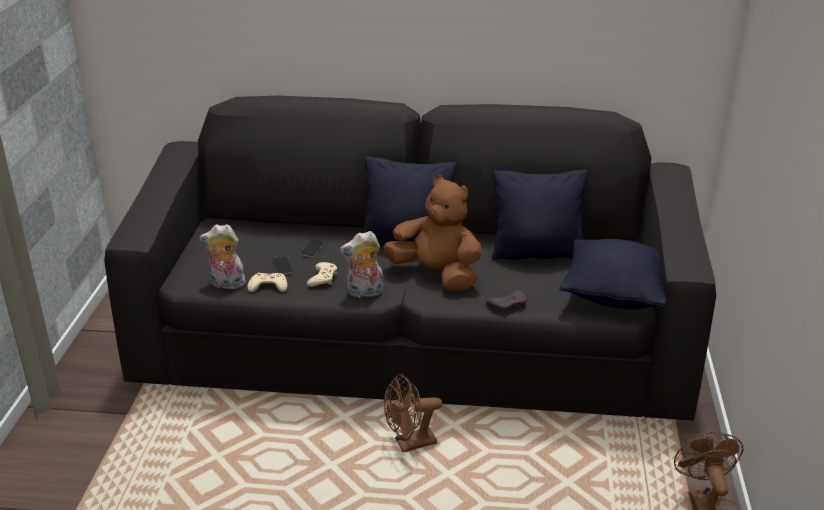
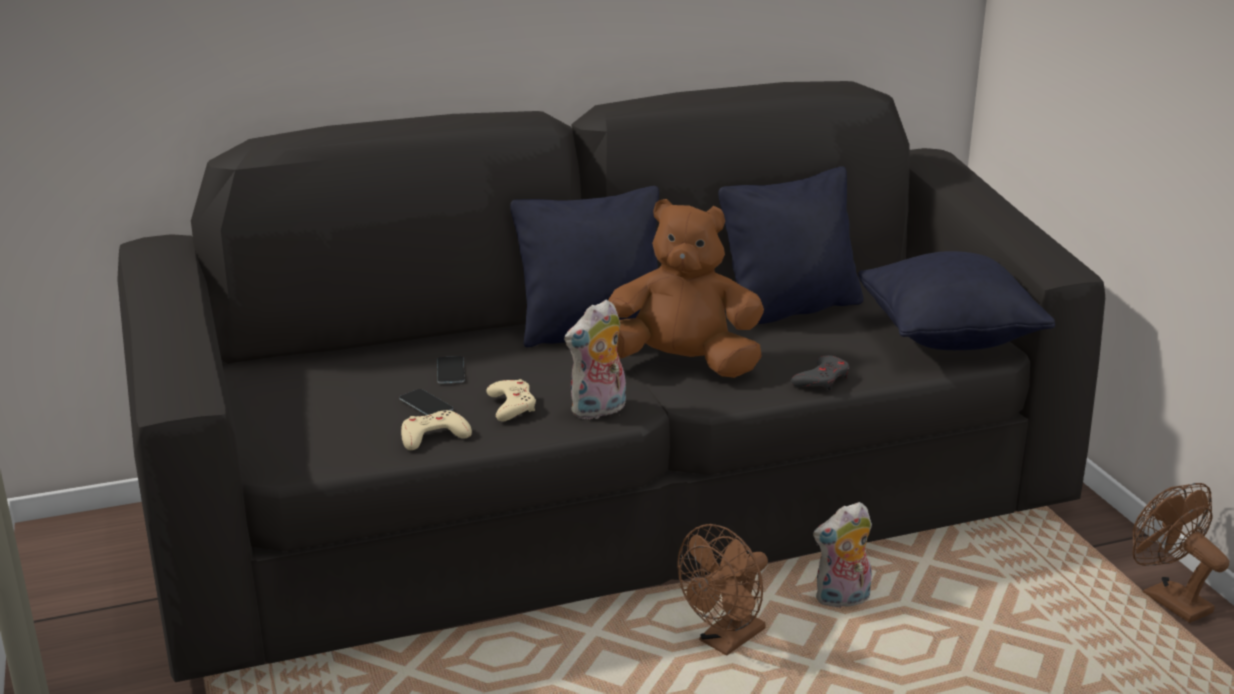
camera: 25 degrees left, 5 degrees down
plush toy [199,224,246,289] -> plush toy moved to [813,502,872,608]

